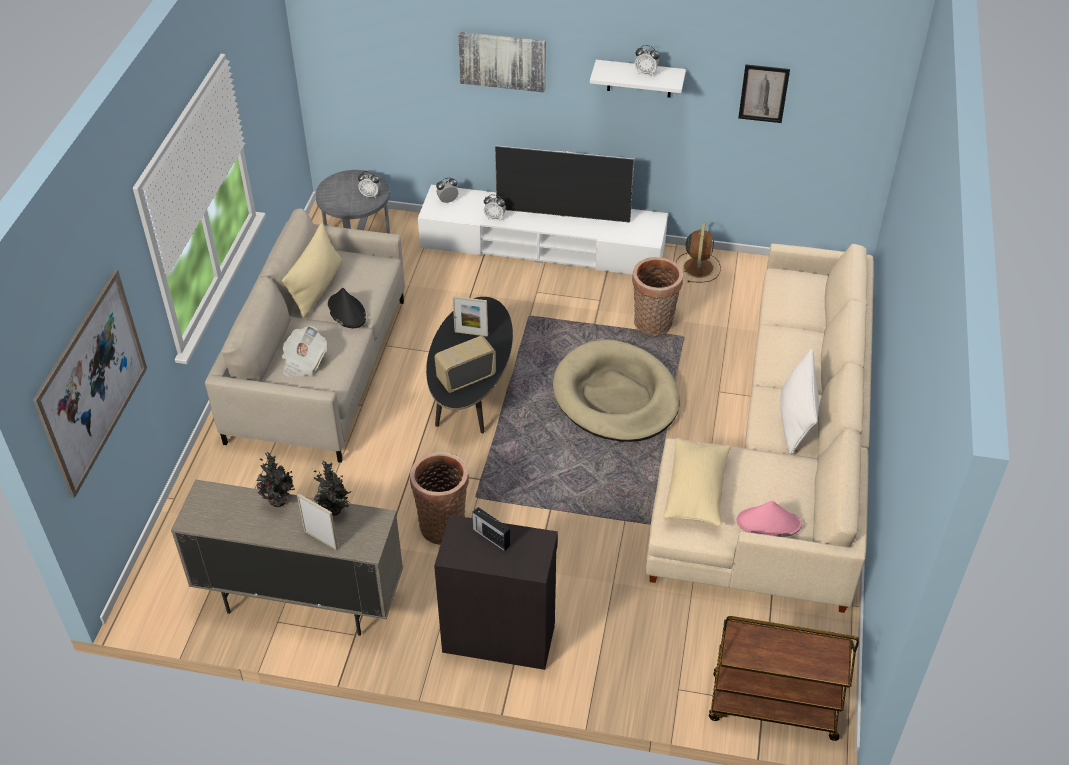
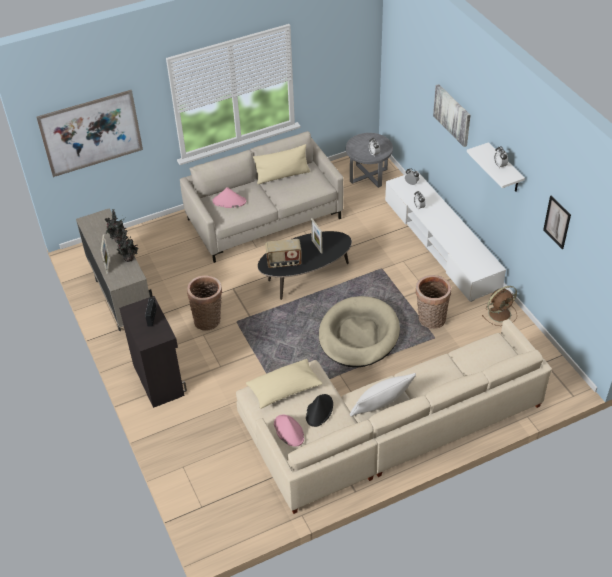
camera: 55 degrees right, 0 degrees up
newspaper [282,326,327,377] -> pink hat [212,187,246,208]
black hat [328,288,366,328] -> black hat moved to [306,394,333,427]
radio [434,336,496,393] -> radio turned 150 degrees clockwise [265,239,302,268]
television [495,145,634,223] -> none
brown cart [709,616,859,741] -> none

